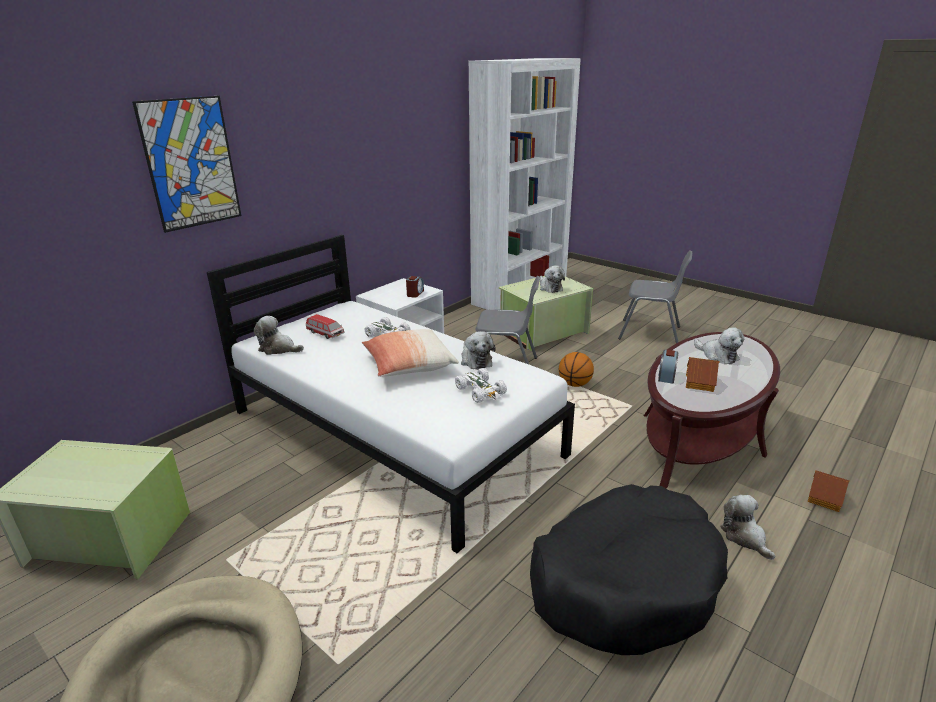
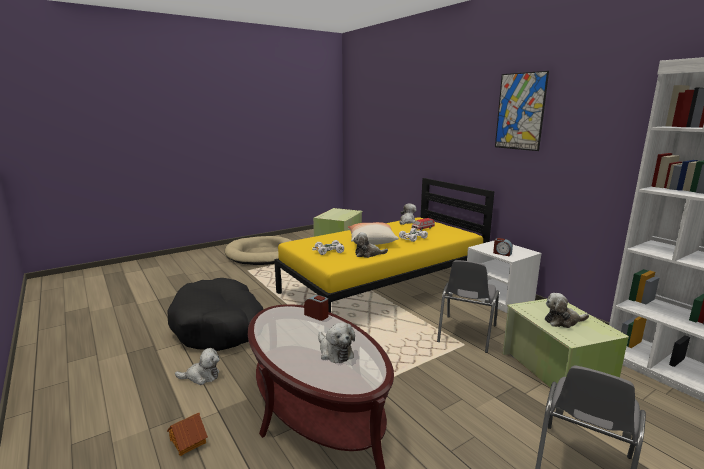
camera: 105 degrees right, 10 degrees down
picture [132,96,241,233] -> picture moved to [495,71,549,151]
white bed [207,235,575,553] -> yellow bed [274,178,494,313]
basketball [559,352,594,387] -> none
toy house [686,357,719,392] -> none
plush toy [694,327,744,364] -> plush toy turned 105 degrees counterclockwise [318,322,355,363]

